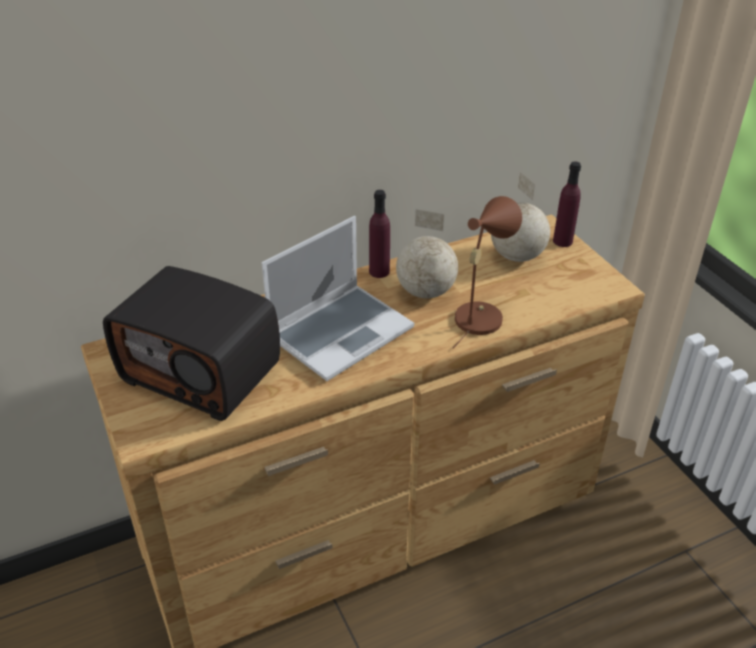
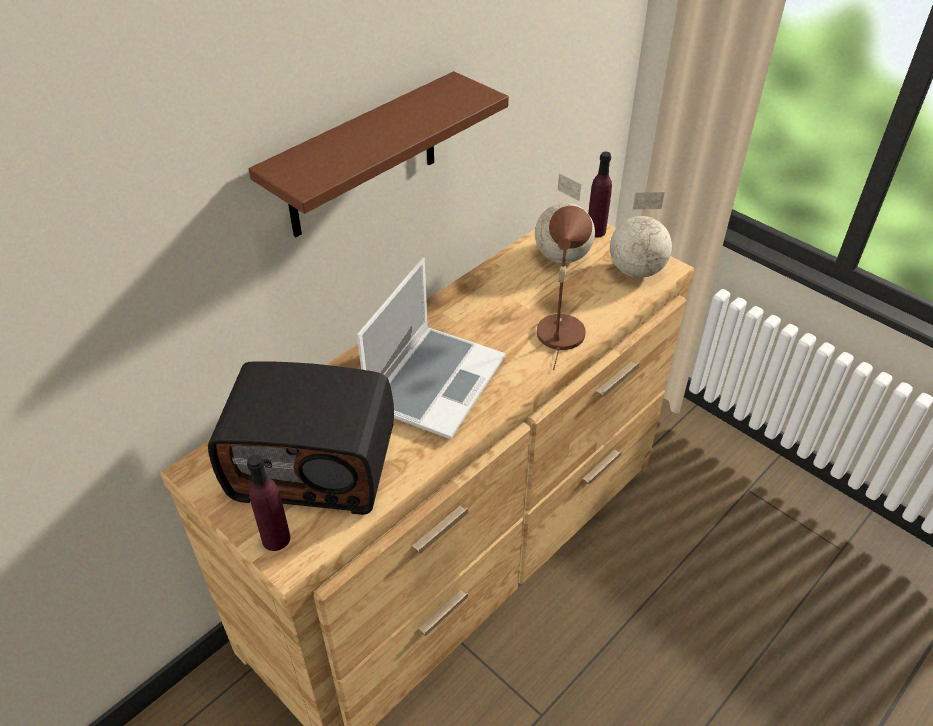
camera: 20 degrees left, 5 degrees up
purple bottle [369,190,390,278] -> purple bottle moved to [247,454,290,551]
globe [396,209,458,299] -> globe moved to [610,192,672,278]
none -> brown shelf [249,71,509,237]

